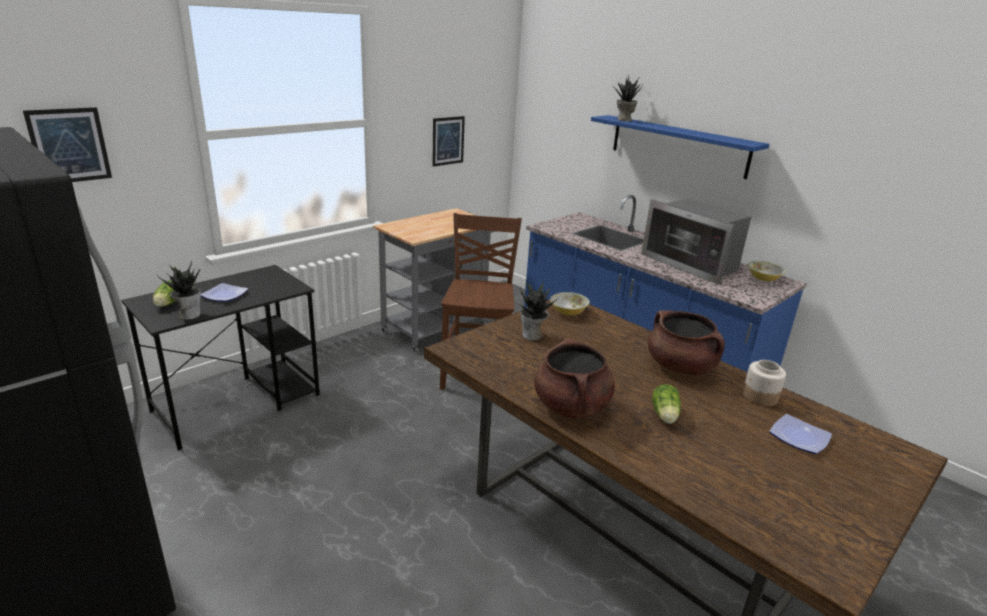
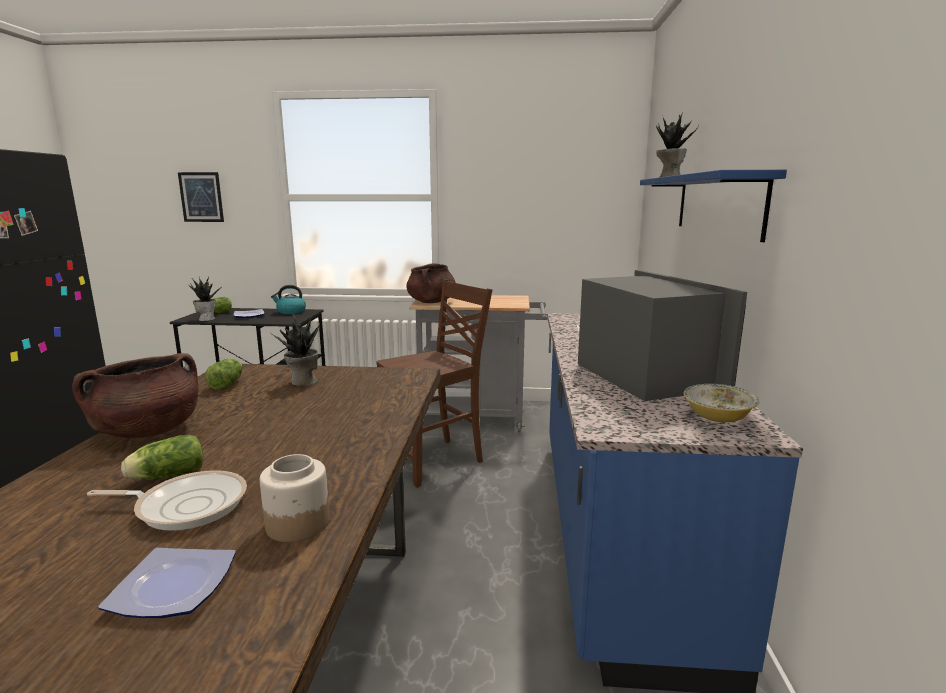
camera: 50 degrees right, 10 degrees down
picture [432,116,465,167] -> none
bowl [550,292,590,315] -> none
microwave [641,199,751,285] -> microwave turned 150 degrees clockwise [578,270,748,401]
brown cooking pot [648,311,725,375] -> brown cooking pot moved to [406,263,456,303]
none -> frying pan [87,470,247,531]
none -> lettuce [205,358,243,390]
none -> kettle [271,285,306,314]

